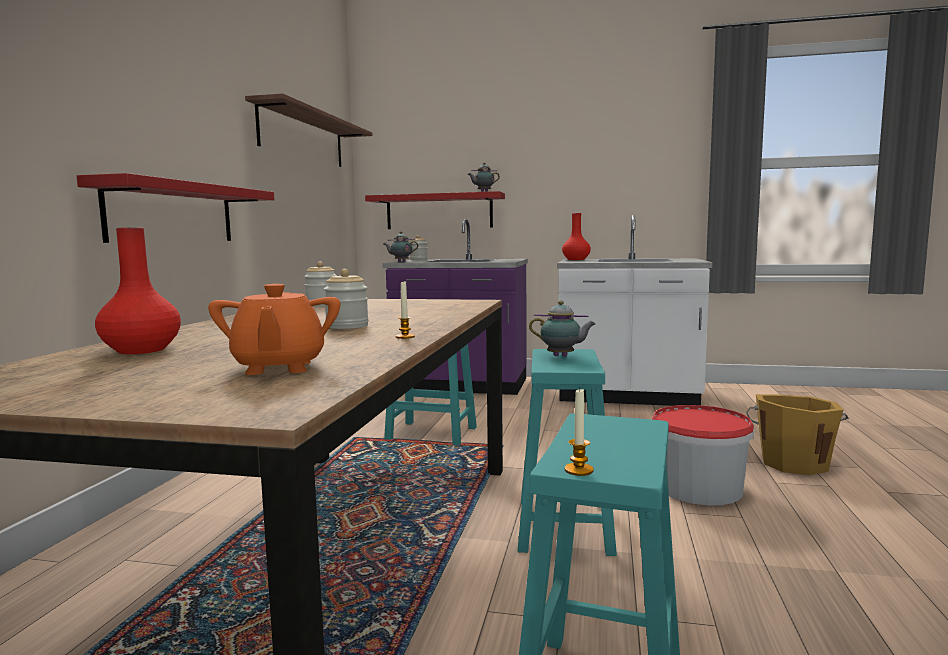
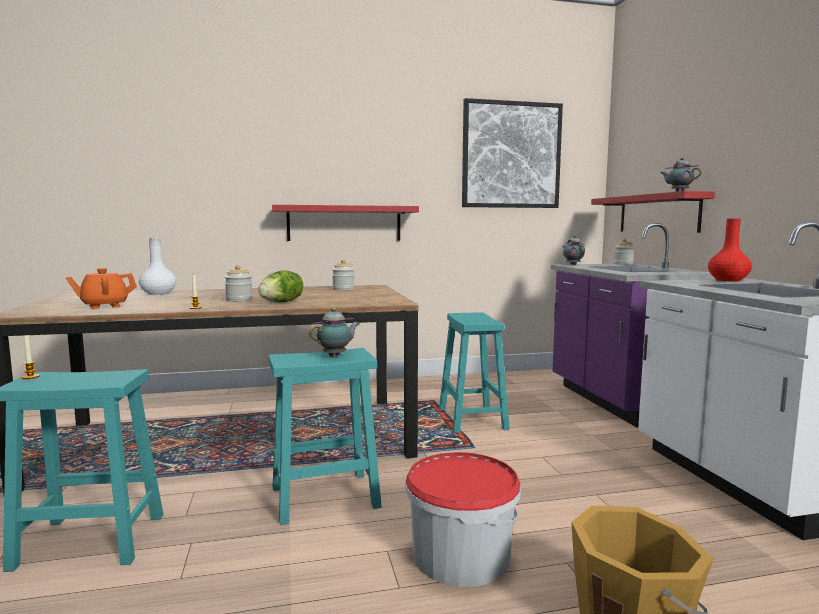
camera: 65 degrees right, 0 degrees up
red vase [95,227,181,354] -> white vase [139,238,176,295]
shelf [245,93,373,167] -> picture [462,98,563,208]
teapot [529,301,596,357] -> teapot turned 120 degrees counterclockwise [309,308,359,356]
none -> lettuce [258,270,303,303]

